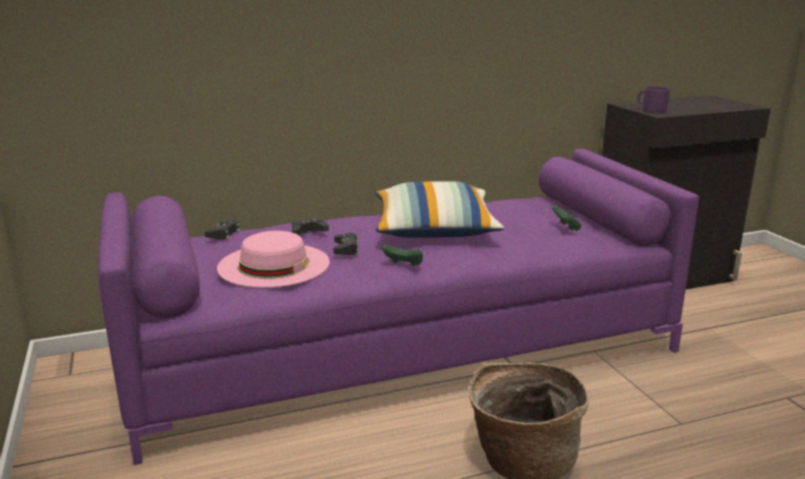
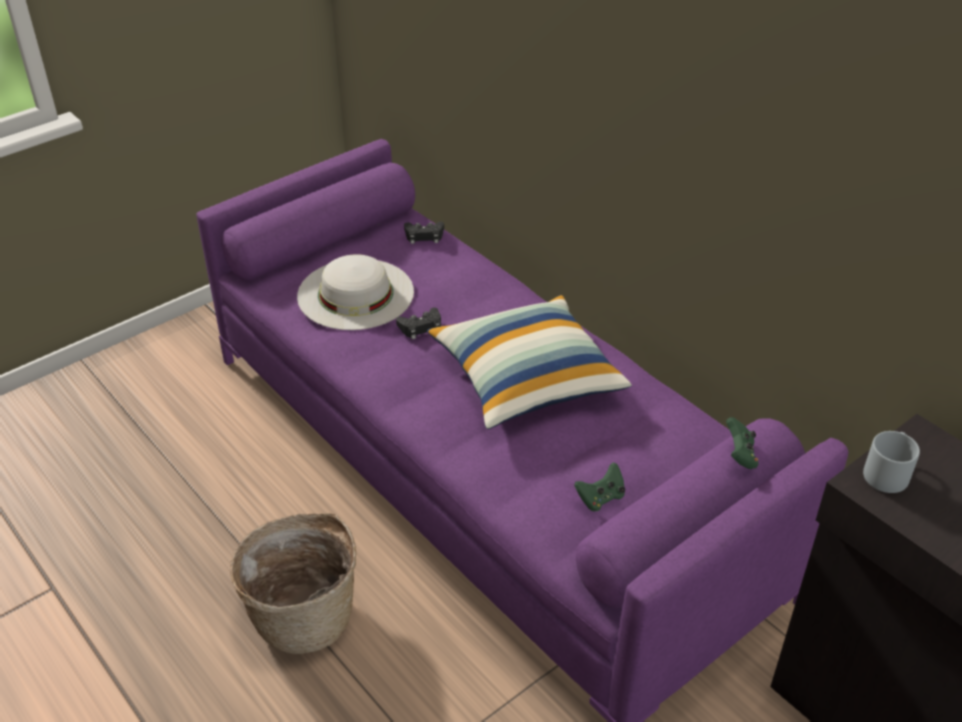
camera: 70 degrees right, 20 degrees up
pink hat [217,231,330,288] -> white hat [297,254,414,330]
black game controller [292,217,329,235] -> none
green game controller [382,244,423,266] -> green game controller moved to [726,417,759,469]
purple mug [638,86,670,113] -> grey mug [863,431,920,493]

